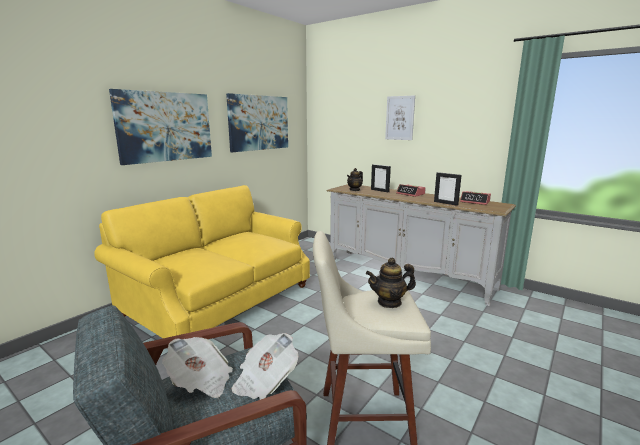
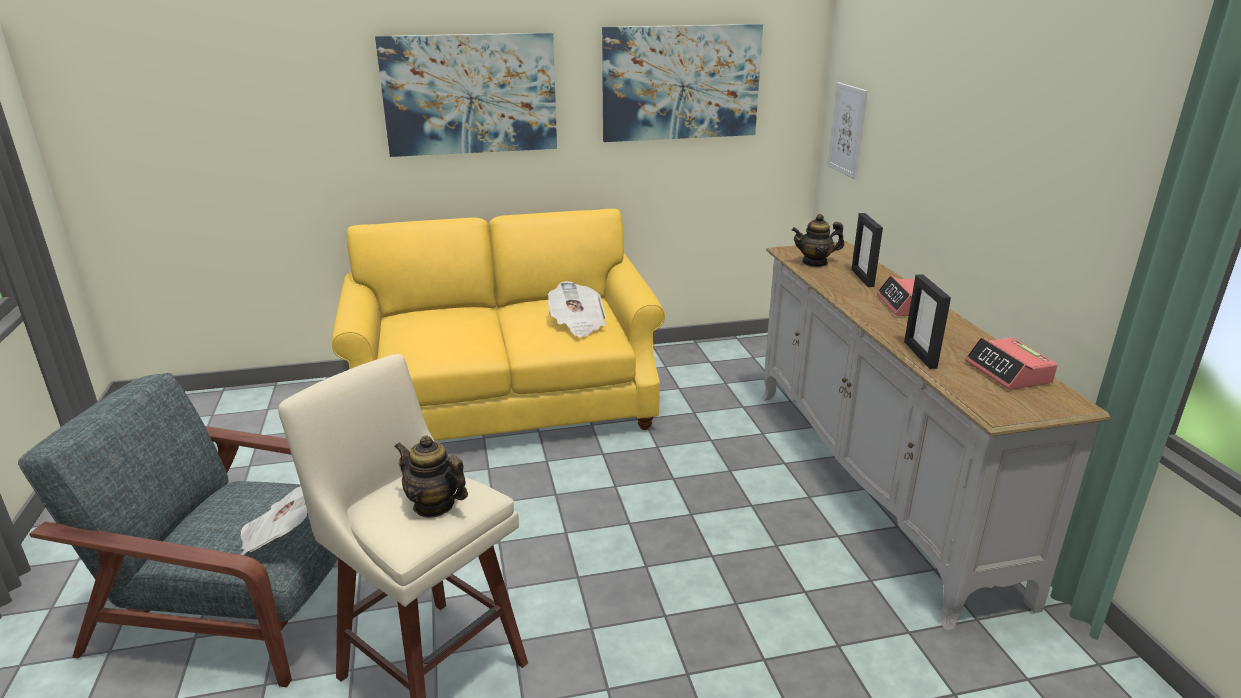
camera: 40 degrees right, 10 degrees up
newspaper [162,337,233,398] -> newspaper moved to [548,281,607,337]
picture [385,95,415,140] -> picture moved to [828,82,868,179]

